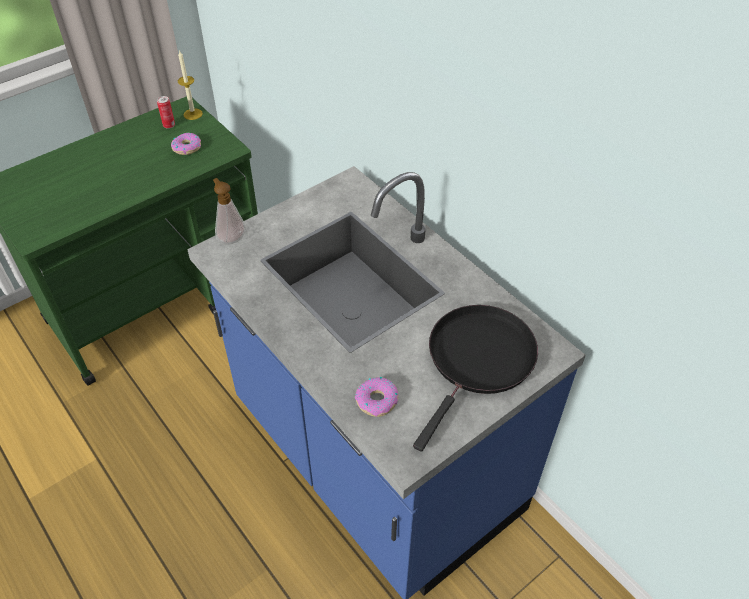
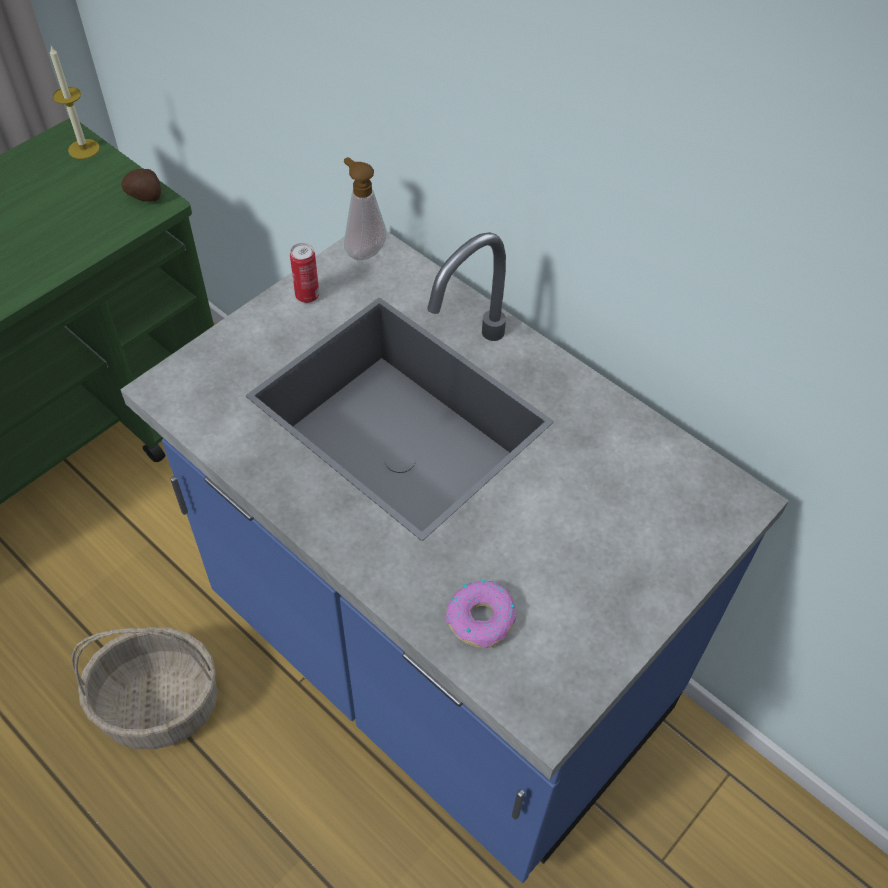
camera: 10 degrees left, 5 degrees up
can [157,96,175,129] -> can moved to [290,243,319,303]
donut [171,133,201,155] -> none
soap dispenser [213,178,246,245] -> soap dispenser moved to [344,157,387,260]
black frying pan [413,305,538,451] -> none
none -> basket [71,627,218,749]
none -> potato [122,169,161,202]

